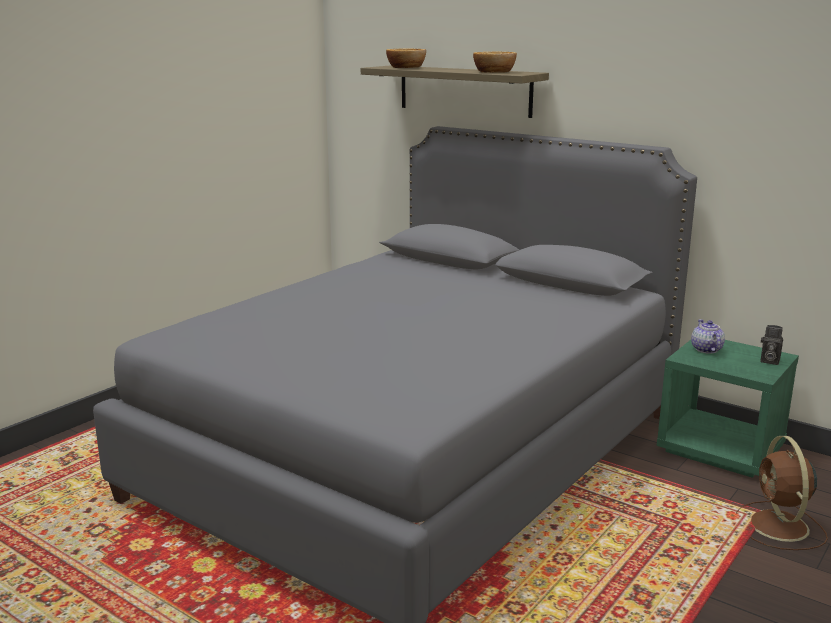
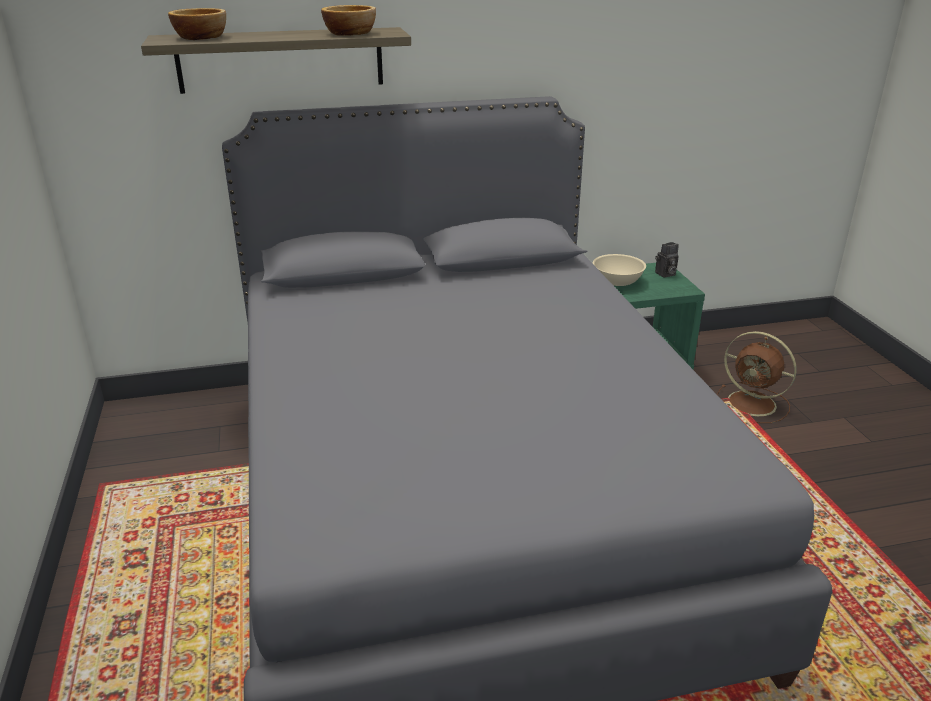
camera: 50 degrees left, 10 degrees up
teapot [691,319,725,353] -> beige bowl [593,254,646,286]

